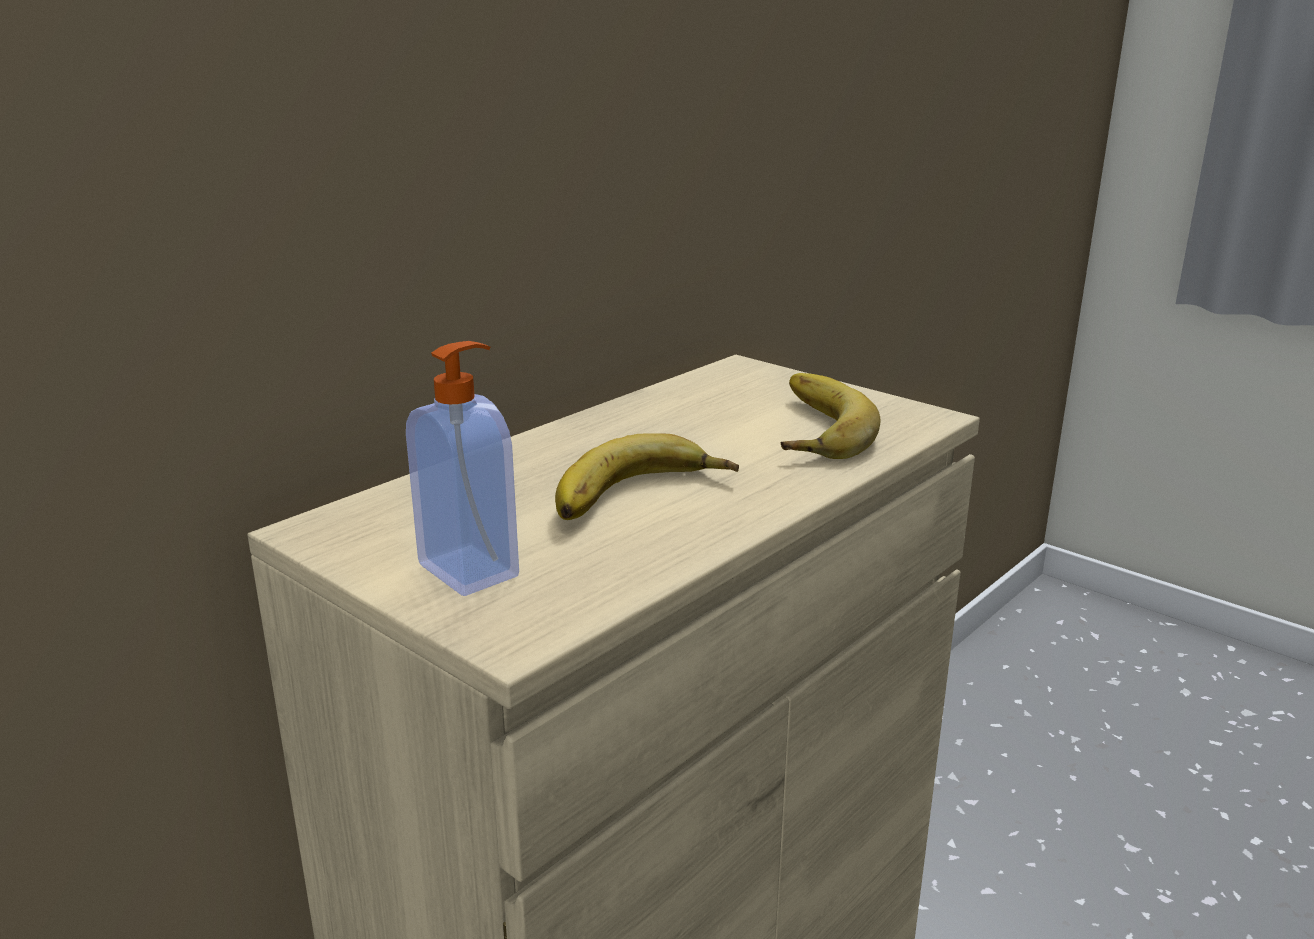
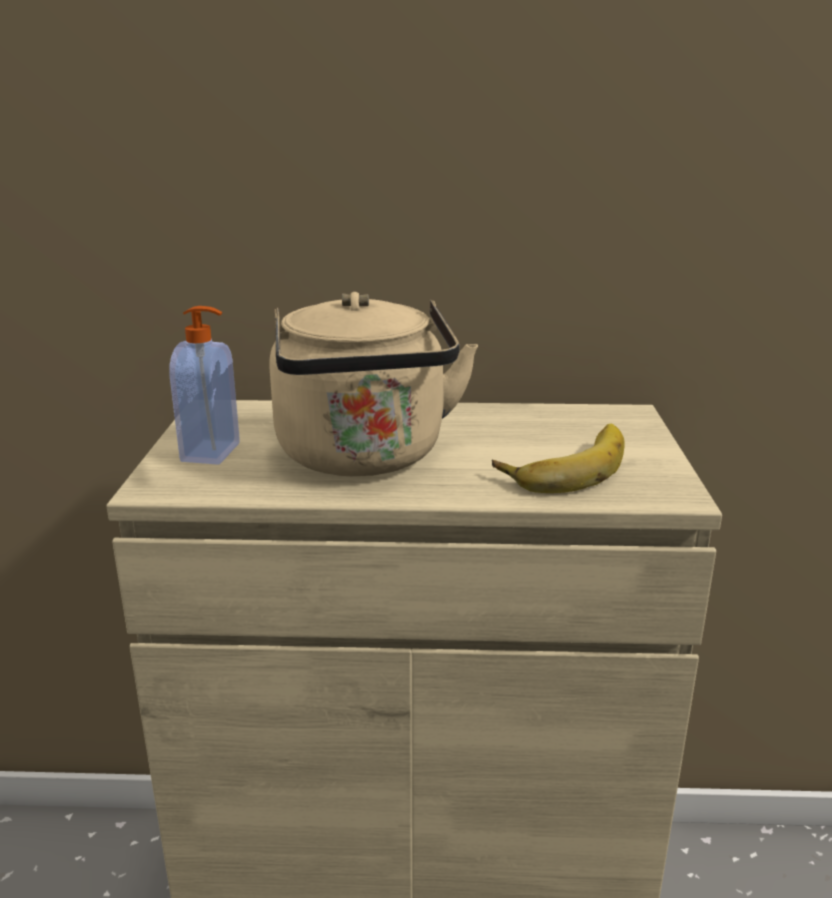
camera: 50 degrees right, 0 degrees up
banana [555,433,739,520] -> beige kettle [270,292,478,476]

